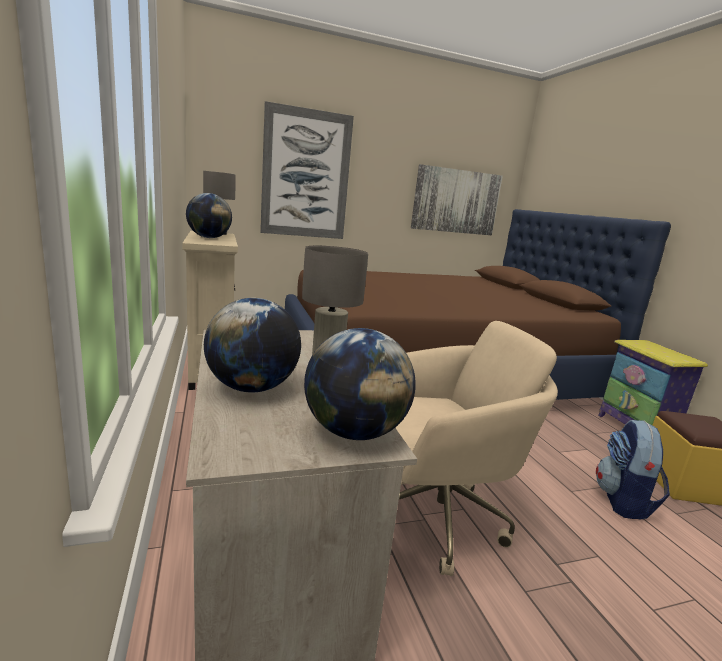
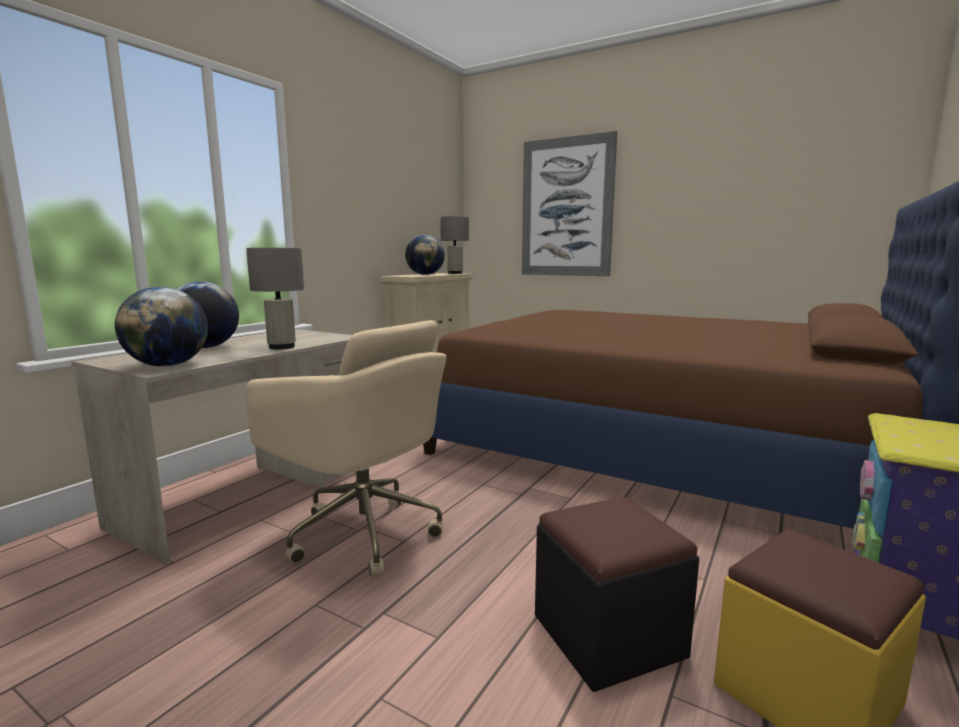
camera: 50 degrees right, 5 degrees down
picture [411,164,503,235] -> none
backpack [596,420,670,519] -> black ottoman [535,497,699,692]

